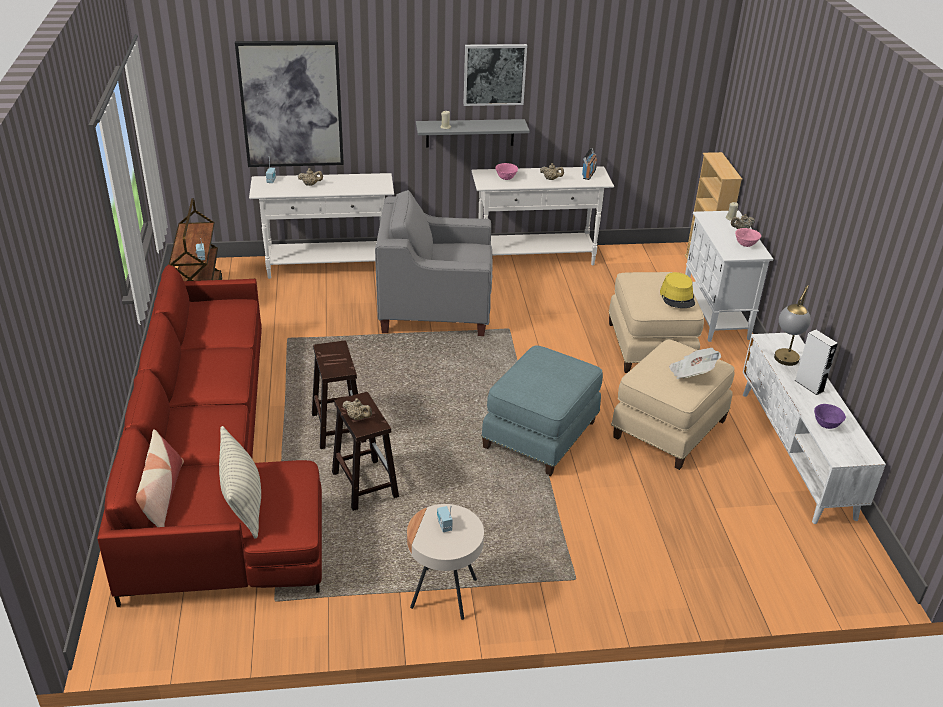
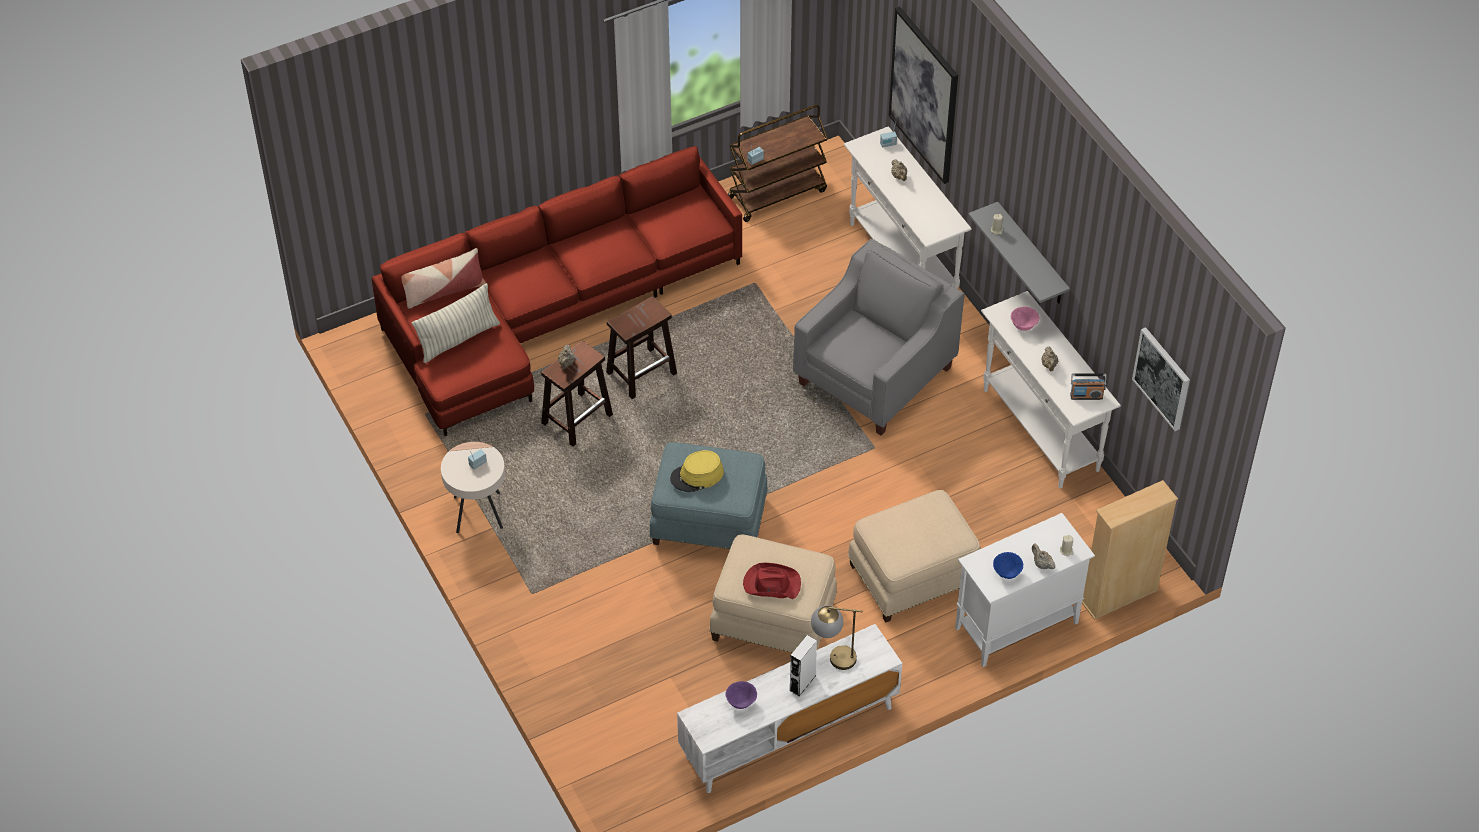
camera: 70 degrees right, 15 degrees up
grey armchair [375,190,492,336] -> grey armchair turned 60 degrees clockwise [793,239,965,435]
picture [464,44,527,106] -> picture moved to [1132,327,1190,431]
yellow hat [660,272,695,308] -> yellow hat moved to [670,450,724,492]
newspaper [669,348,721,379] -> red hat [743,562,801,599]
pink bowl [735,228,761,247] -> blue bowl [993,552,1023,579]

